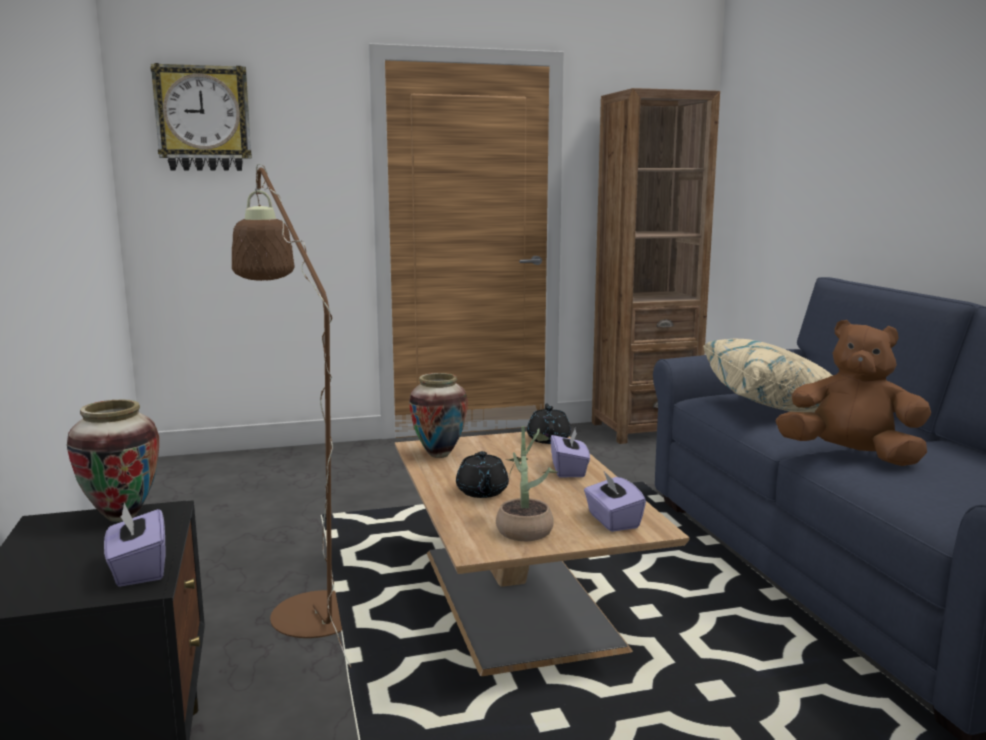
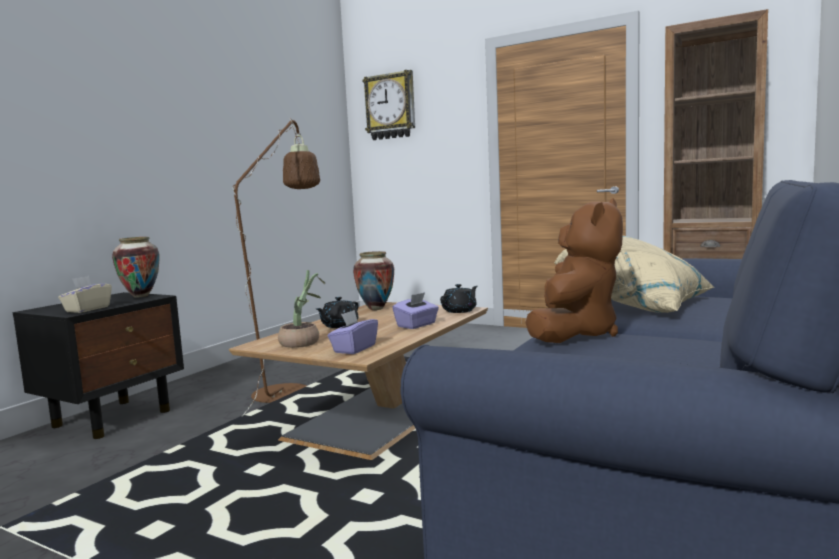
camera: 45 degrees right, 5 degrees down
purple tissue box [104,503,166,587] -> beige tissue box [58,276,112,313]
brown plush toy [776,320,931,466] -> brown plush toy turned 45 degrees clockwise [526,198,623,343]

